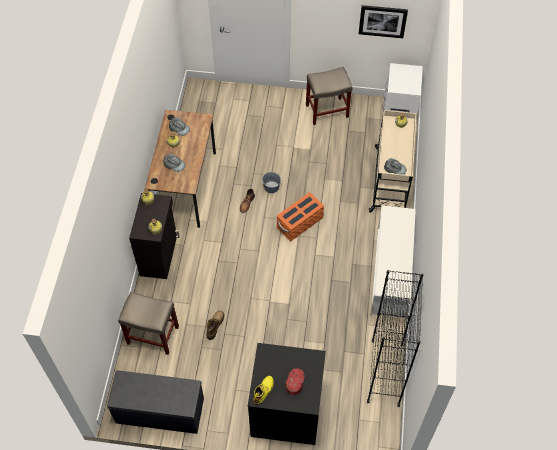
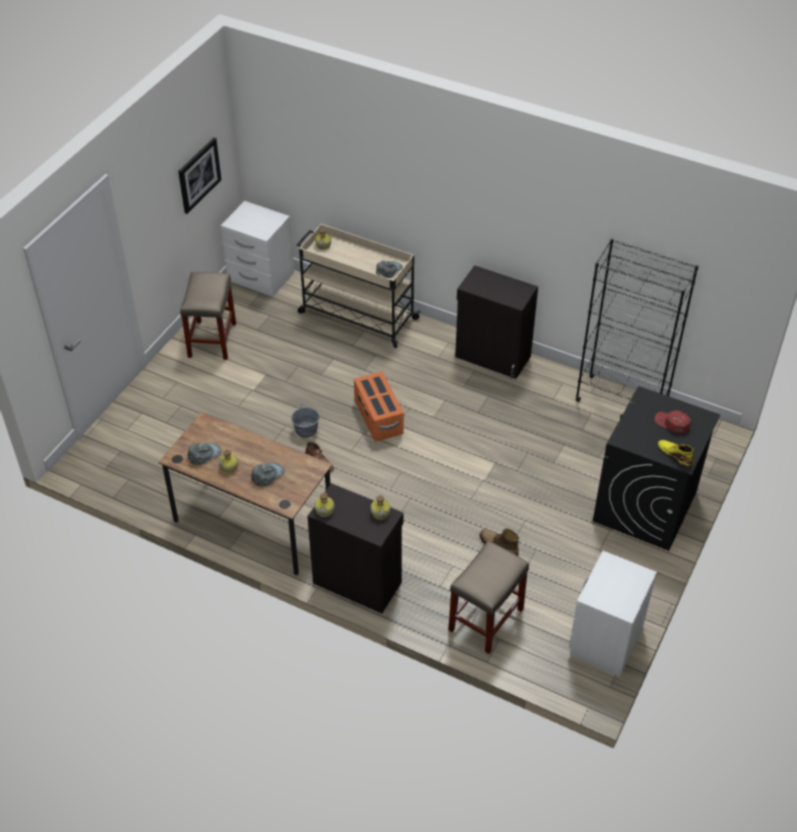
camera: 70 degrees left, 10 degrees down
grey bench [107,370,204,434] -> white nightstand [569,551,657,677]
white shoe rack [370,205,416,318] -> black cabinet [455,265,538,379]

